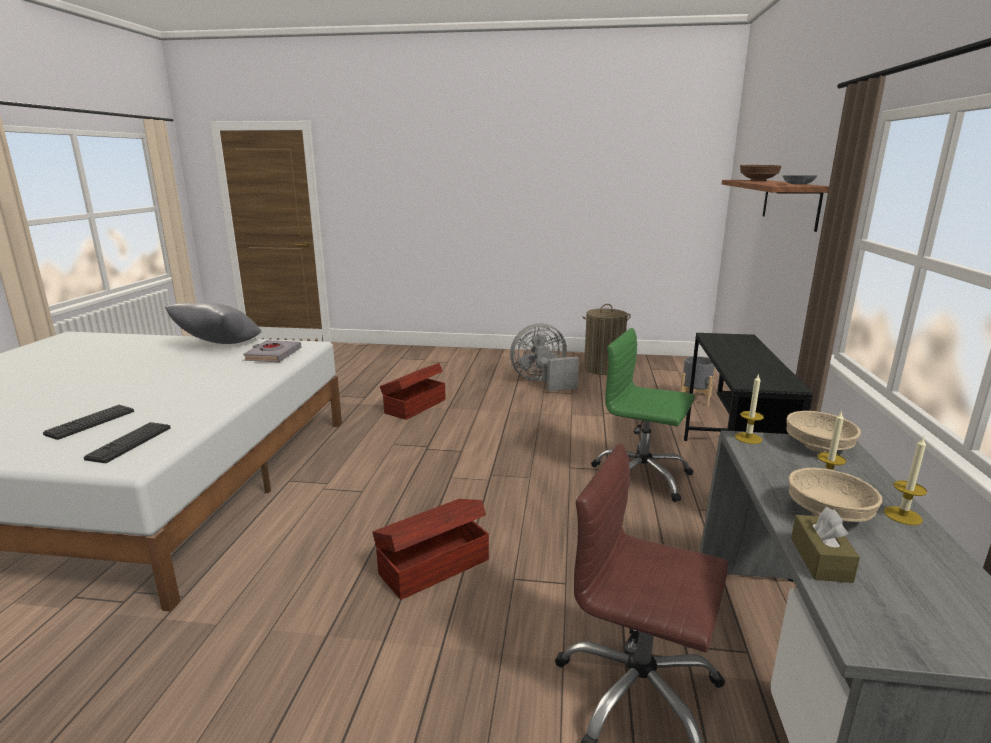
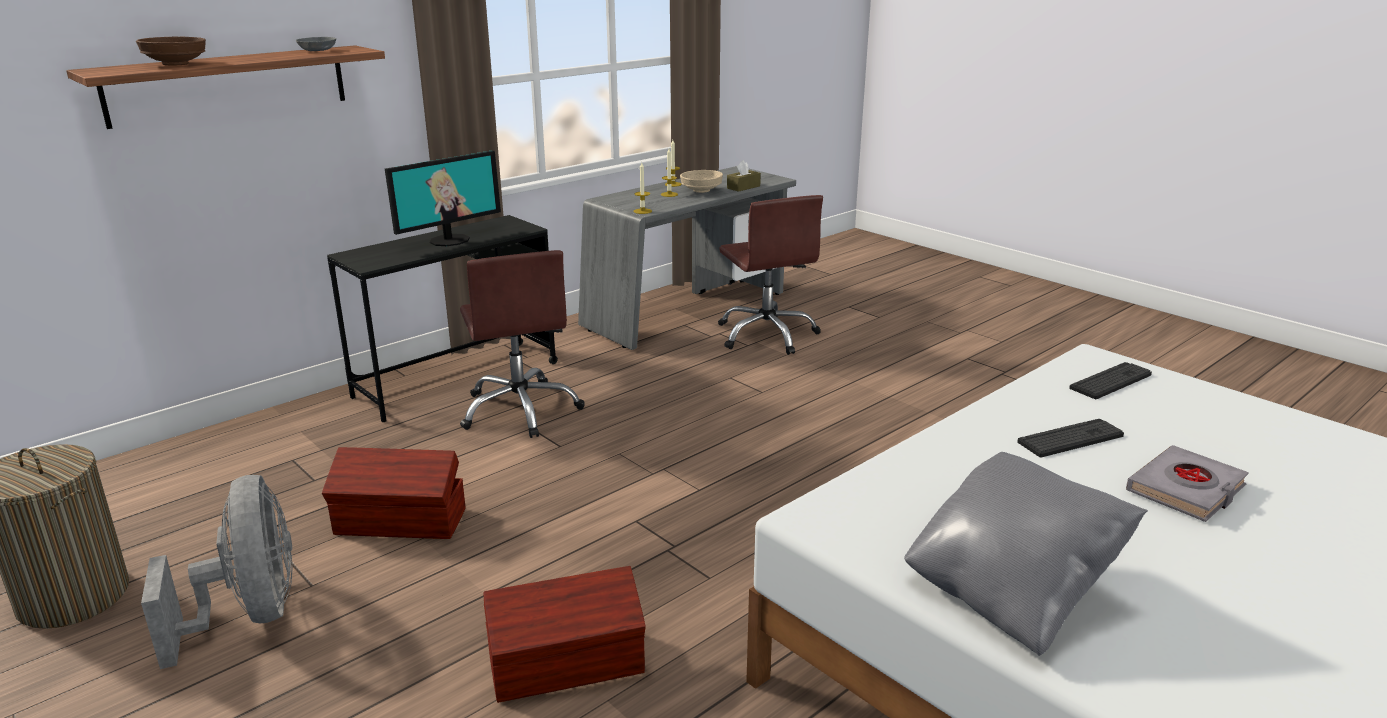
camera: 140 degrees left, 5 degrees up
keyboard [43,405,134,440] -> keyboard moved to [1017,419,1124,457]
grey book [243,340,301,362] -> grey book moved to [1126,445,1249,522]
brown storage box [373,499,489,600] -> brown storage box moved to [322,447,466,539]
grey fan [510,323,579,391] -> grey fan turned 135 degrees counterclockwise [141,475,293,669]
green office chair [591,328,695,502] -> brown office chair [460,250,585,438]
grey planter [680,356,715,406] -> none
beige bowl [786,411,861,452] -> none
none -> monitor [385,150,501,246]

